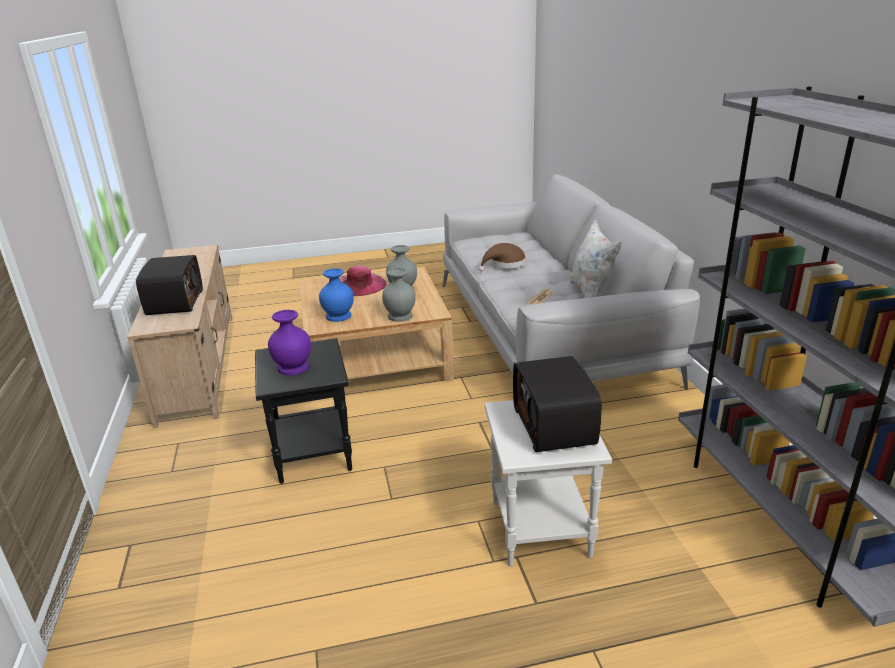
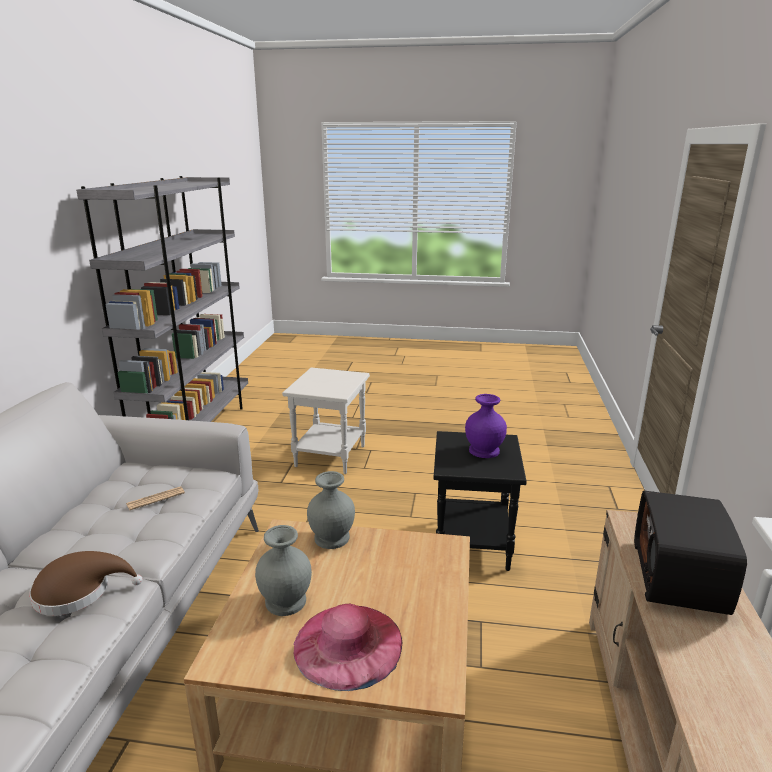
camera: 160 degrees left, 5 degrees down
blue vase [319,268,354,322] -> none
radio [513,356,602,452] -> none
white pillow [569,219,622,298] -> none

